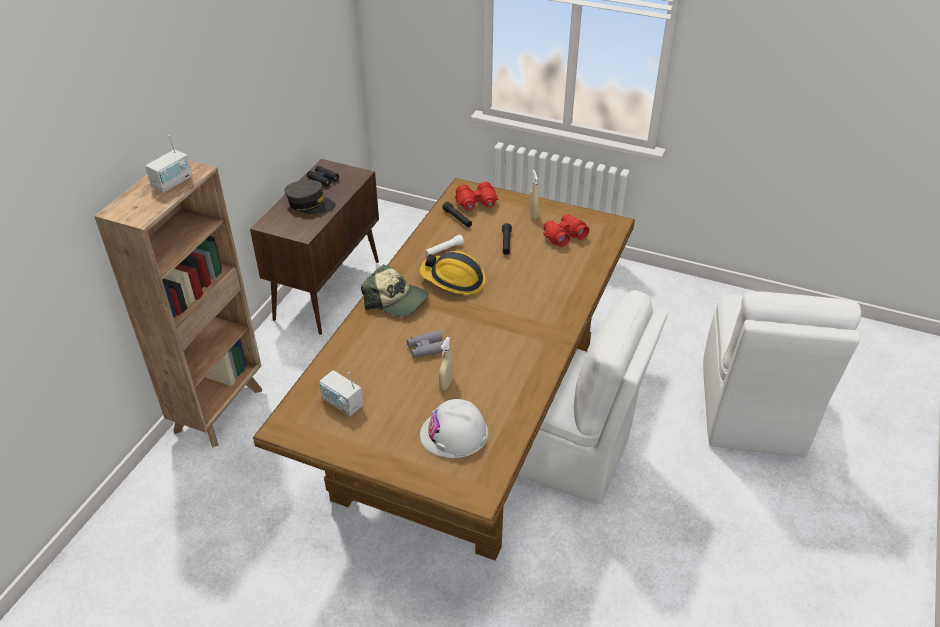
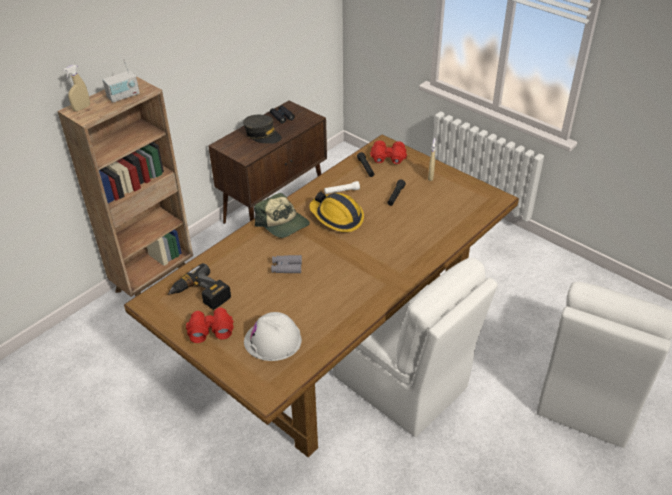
camera: 20 degrees right, 0 degrees up
radio [319,370,363,416] -> power drill [168,263,231,310]
beige spray bottle [439,337,454,390] -> beige spray bottle moved to [63,65,90,112]
red binoculars [543,214,589,247] -> red binoculars moved to [186,307,234,343]

